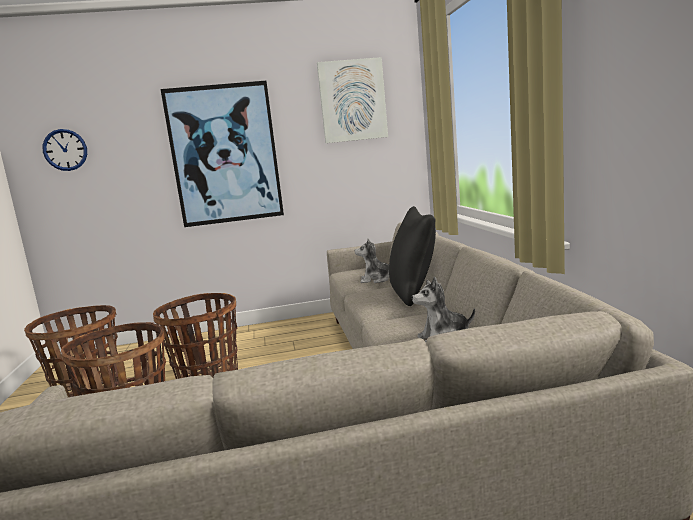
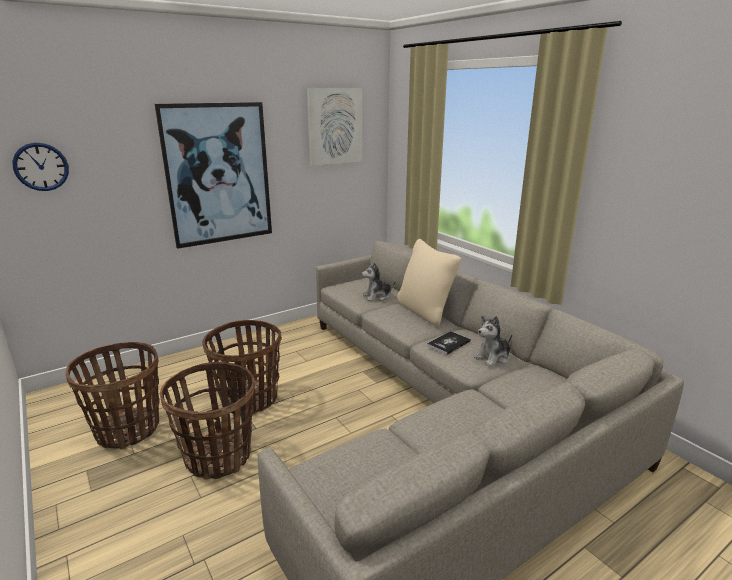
camera: 25 degrees left, 10 degrees up
black pillow [389,206,436,306] -> beige pillow [397,239,462,326]
none -> book [427,331,471,355]

